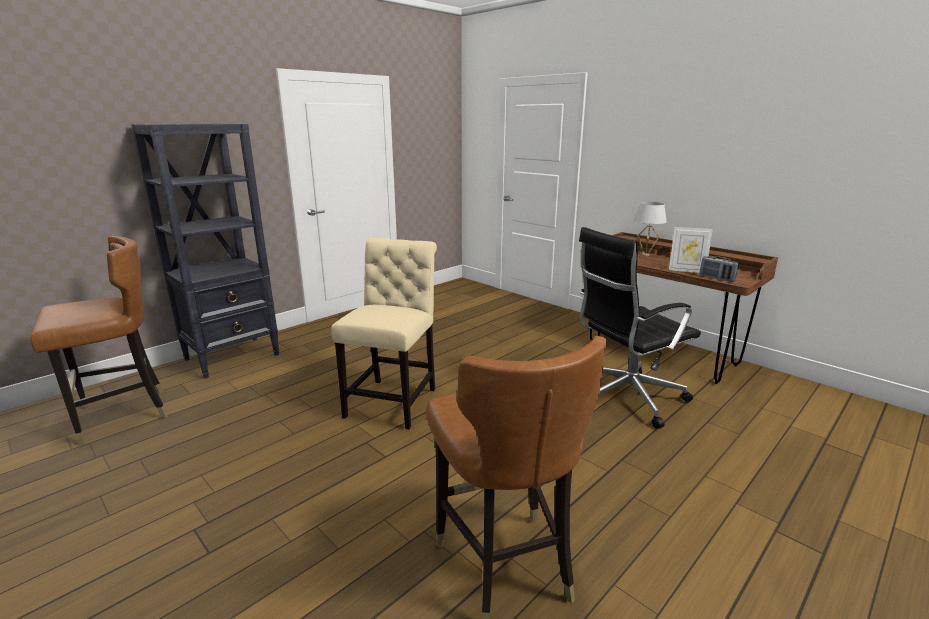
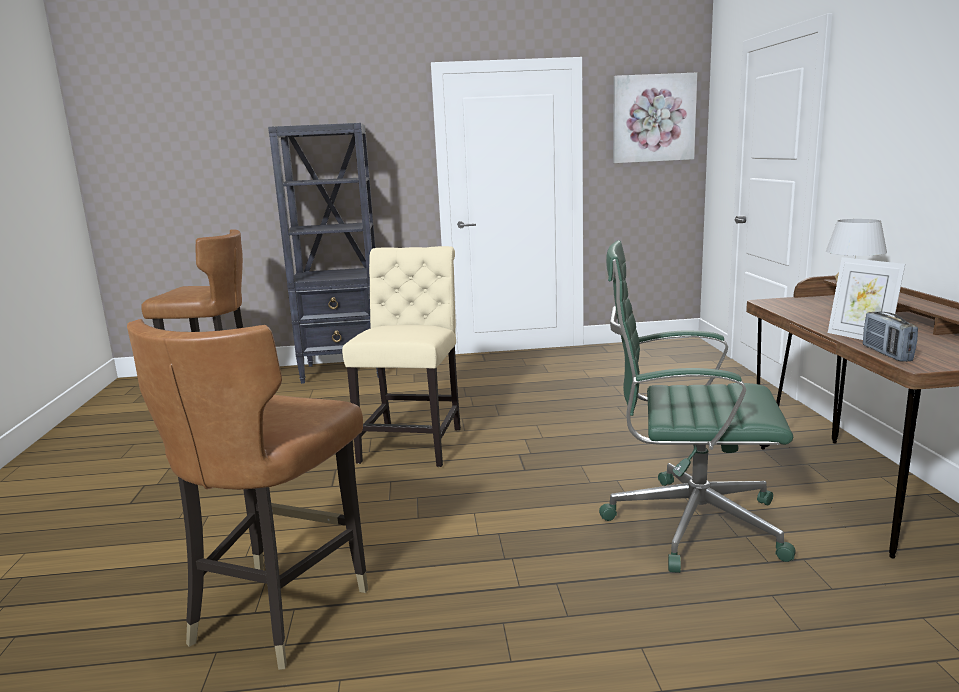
camera: 40 degrees right, 5 degrees down
beige chair [331,238,437,429] -> beige chair turned 45 degrees counterclockwise [342,246,461,467]
black office chair [579,227,701,429] -> green office chair [599,240,796,573]
none -> picture [613,73,697,163]

